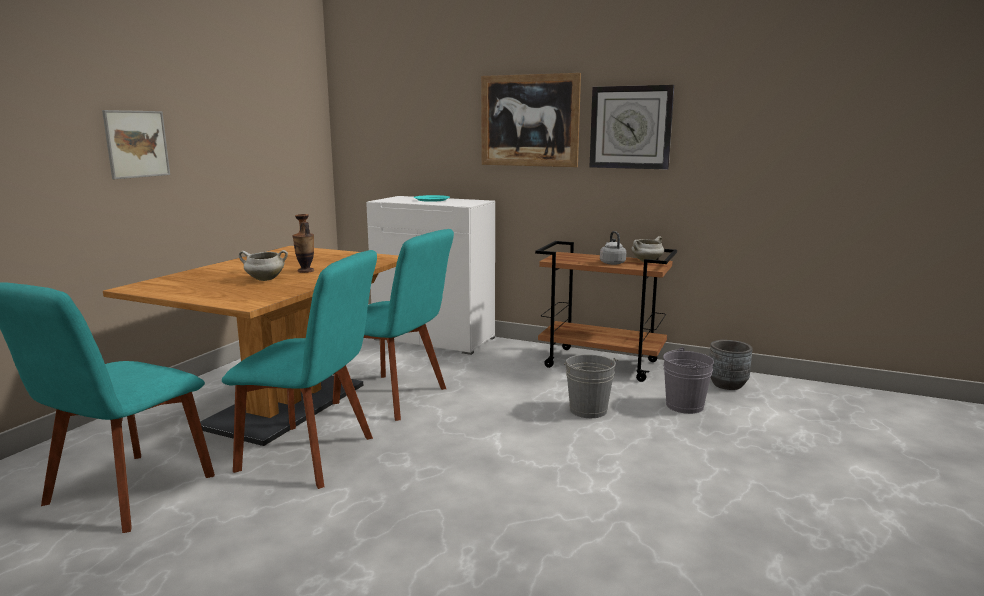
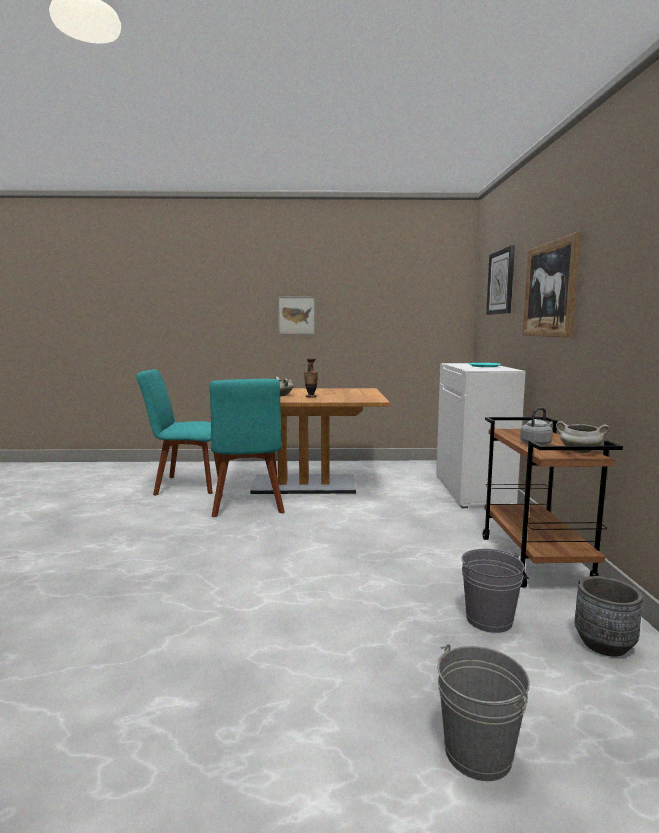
camera: 65 degrees right, 5 degrees down
turquoise chair [333,229,454,421] -> none
grey bucket [564,354,618,418] -> grey bucket moved to [437,644,530,781]
wall clock [590,85,674,169] -> wall clock moved to [486,246,515,315]

